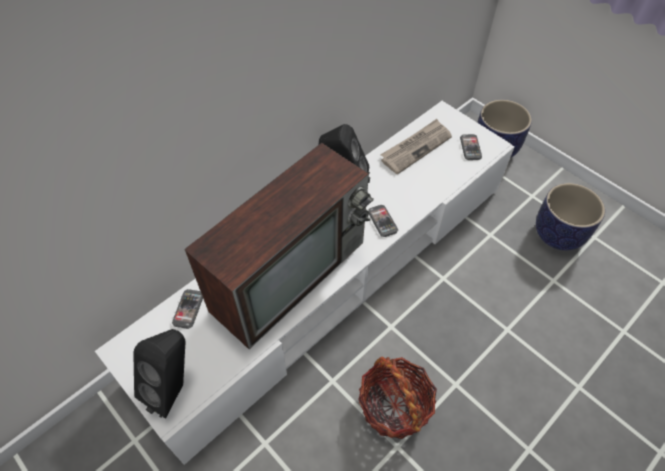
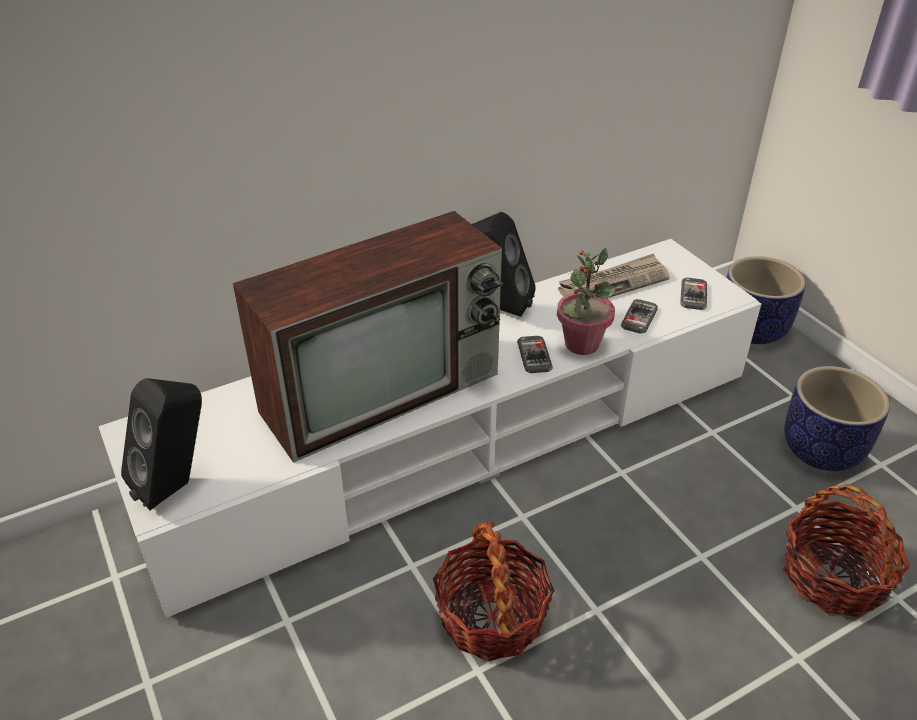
camera: 15 degrees right, 15 degrees down
phone [172,289,203,329] -> phone moved to [621,299,658,334]
none -> potted plant [557,248,615,355]
none -> basket [783,484,910,617]

